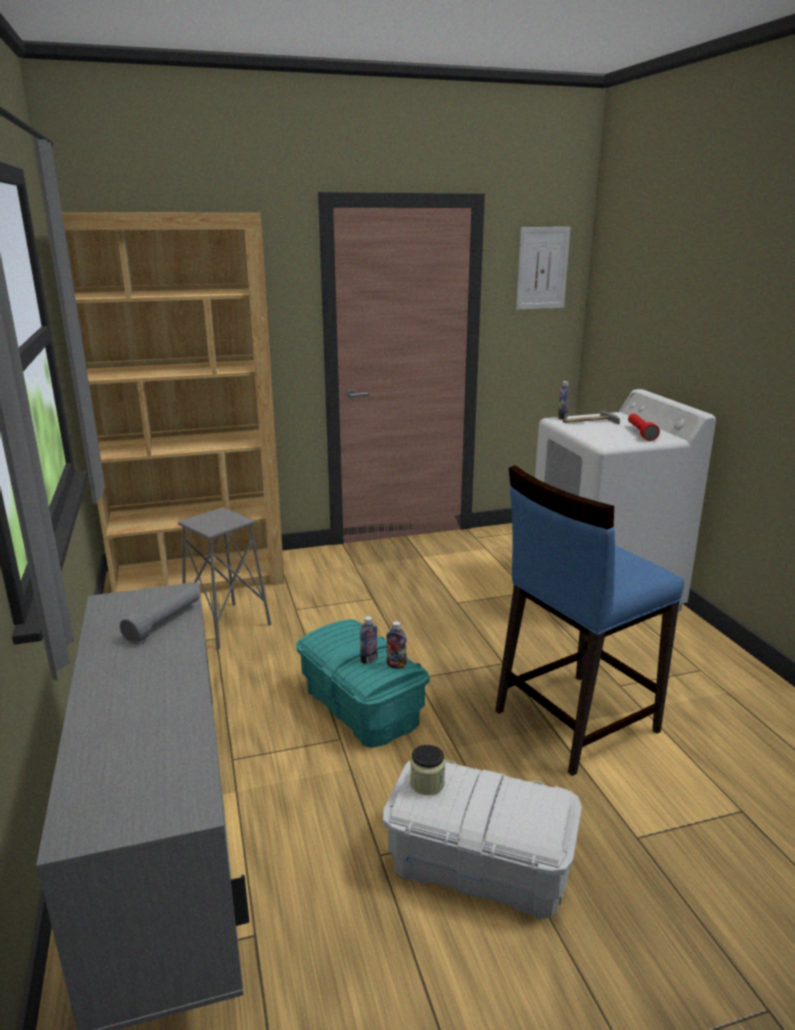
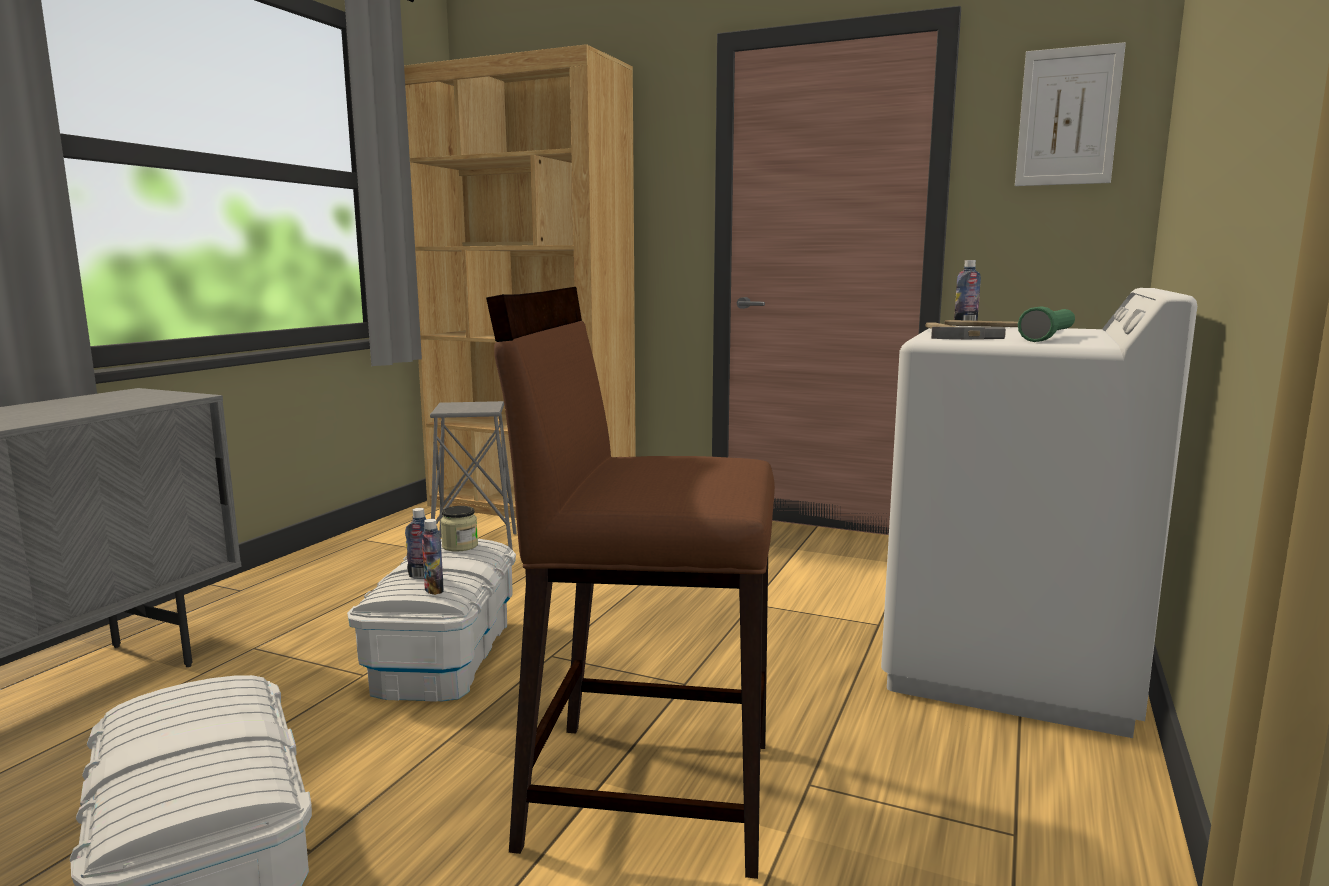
camera: 40 degrees right, 10 degrees down
grey flashlight [120,587,199,644] -> none
turquoise storage box [296,619,430,748] -> white storage box [347,539,516,702]
jar [410,745,445,795] -> jar moved to [440,506,478,552]
blue stool [495,465,684,776] -> brown stool [486,287,775,879]
red flashlight [628,413,660,441] -> green flashlight [1018,306,1075,342]
none -> hammer [926,323,1006,339]

